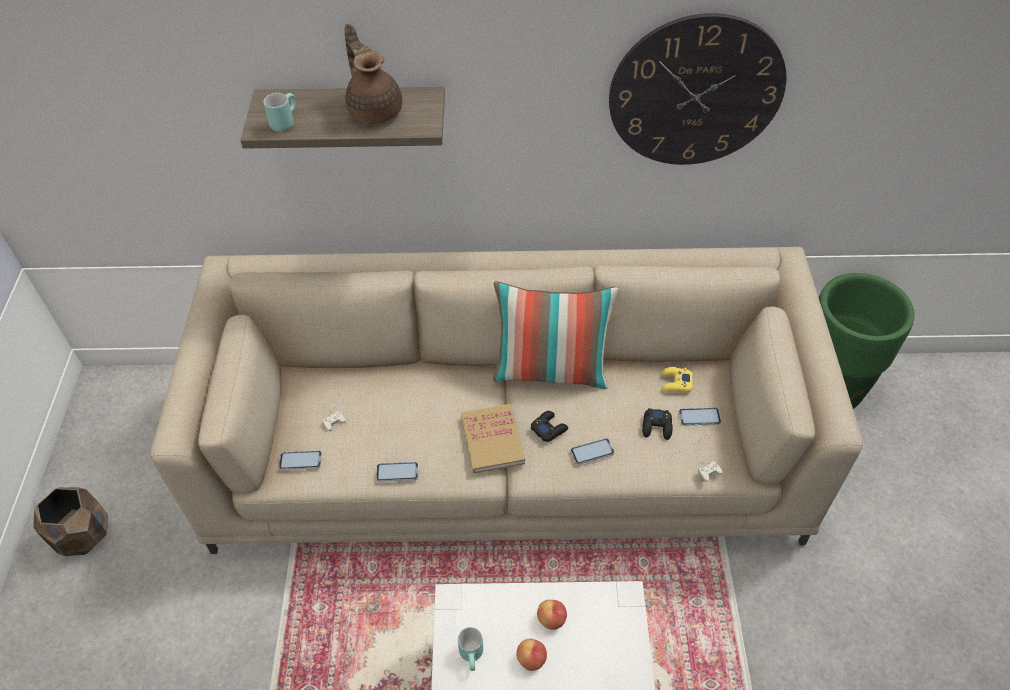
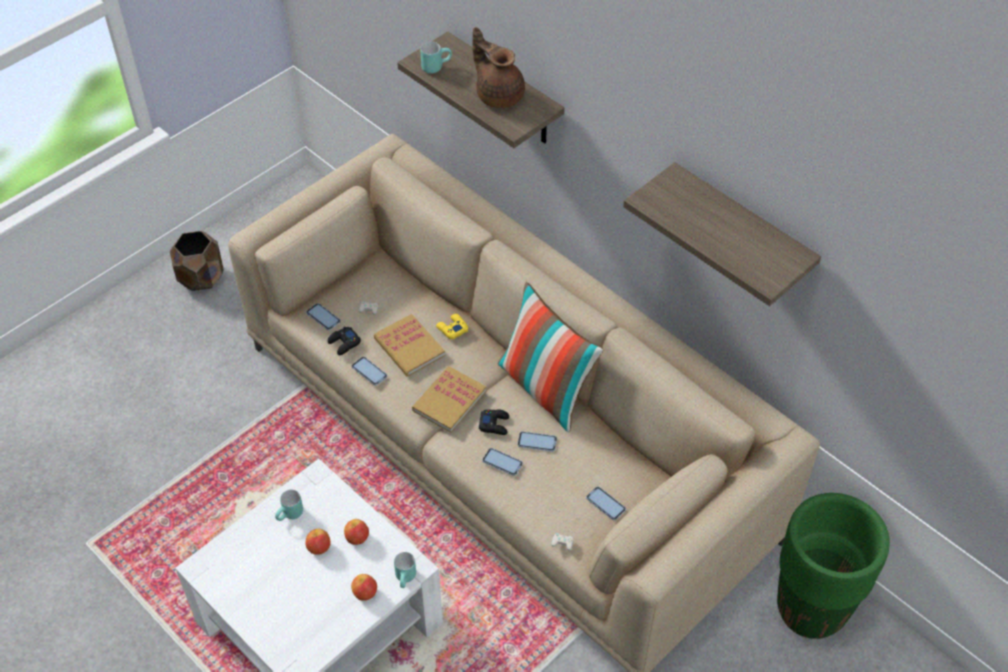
camera: 45 degrees right, 0 degrees up
brown teapot [344,24,402,124] -> brown teapot turned 60 degrees counterclockwise [472,27,525,108]
wall clock [609,13,787,165] -> shelf [623,162,821,306]
black game controller [642,408,673,440] -> black game controller moved to [328,327,361,355]
yellow game controller [662,367,693,392] -> yellow game controller moved to [436,314,468,340]
none -> apple [351,574,377,601]
none -> book [374,314,445,377]
none -> turquoise mug [394,552,416,588]
none -> phone [518,432,557,452]

